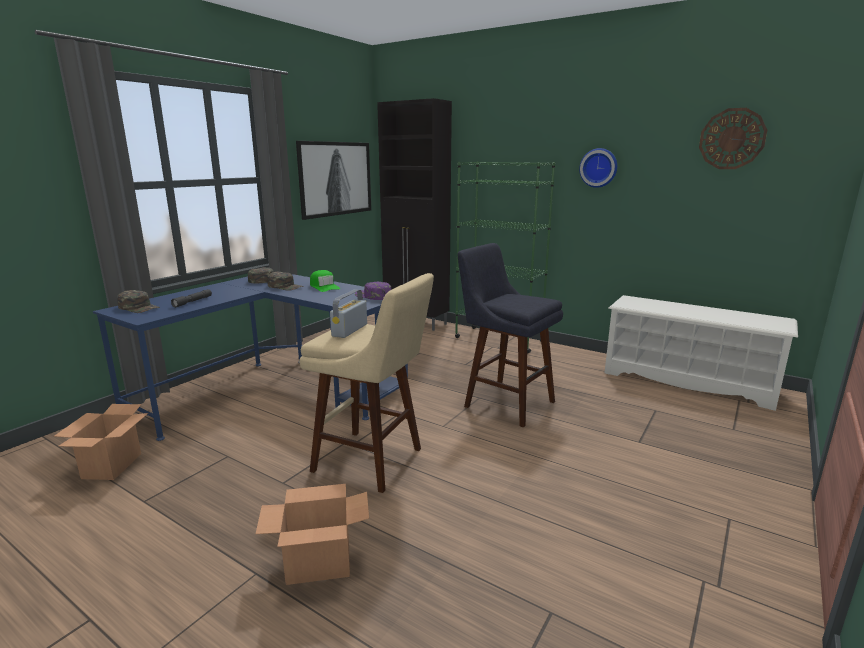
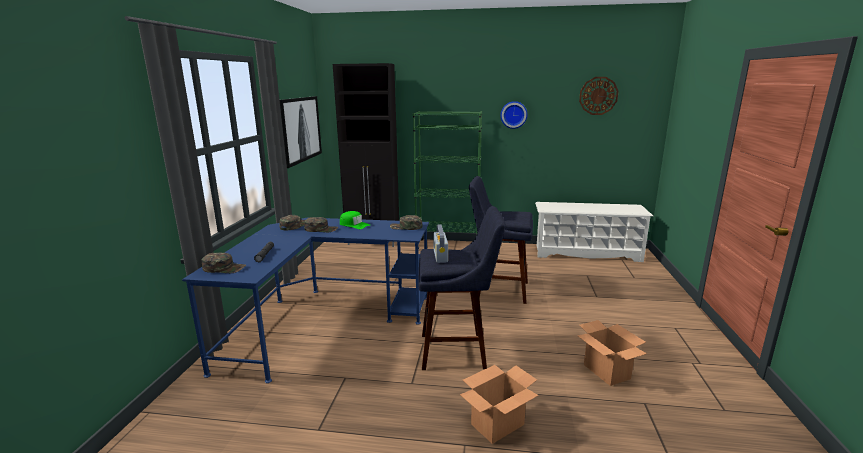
camera: 25 degrees left, 0 degrees up
cardboard box [54,404,148,480] -> cardboard box moved to [578,320,647,386]
beige stool [299,273,434,493] -> blue stool [419,206,506,370]
purple cap [355,282,391,300] -> green cap [390,215,423,230]

